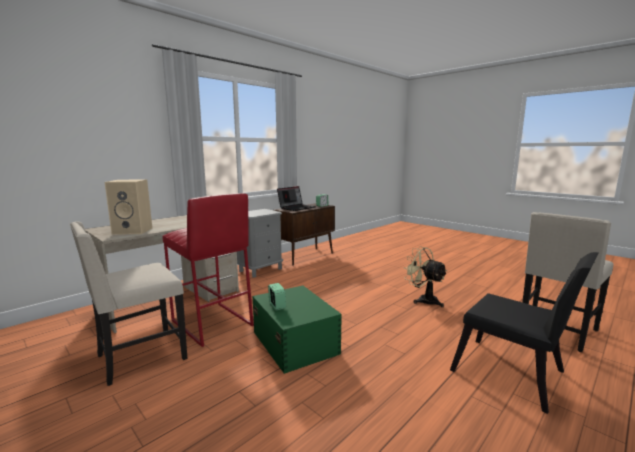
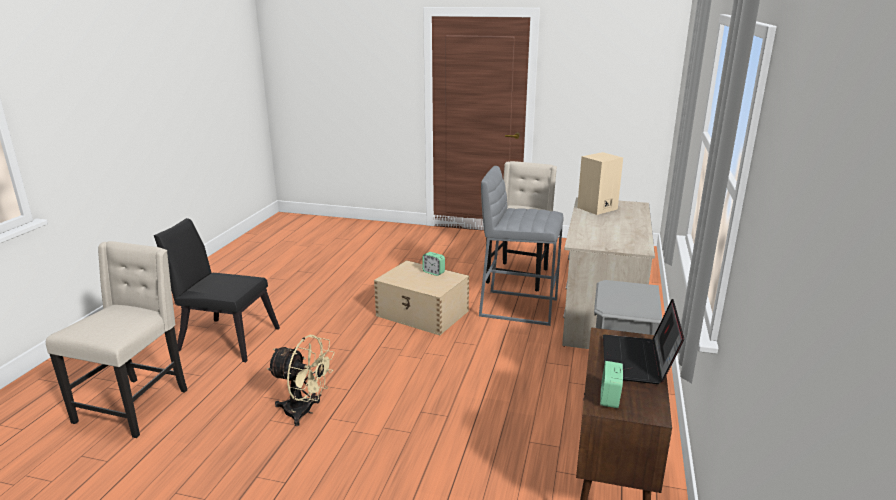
camera: 150 degrees right, 10 degrees up
red stool [163,193,254,347] -> grey stool [479,166,563,326]
green storage box [253,285,342,374] -> beige storage box [374,260,469,335]

